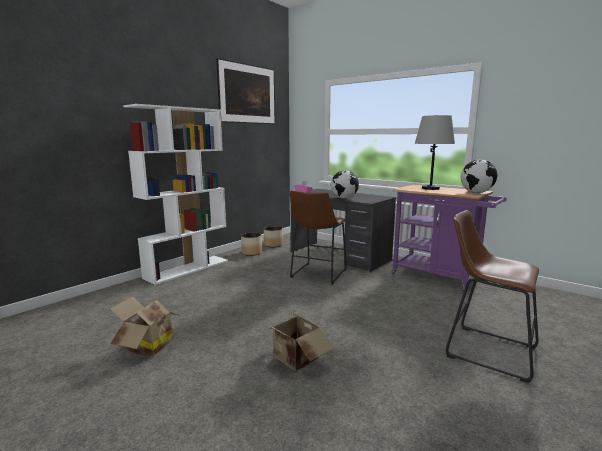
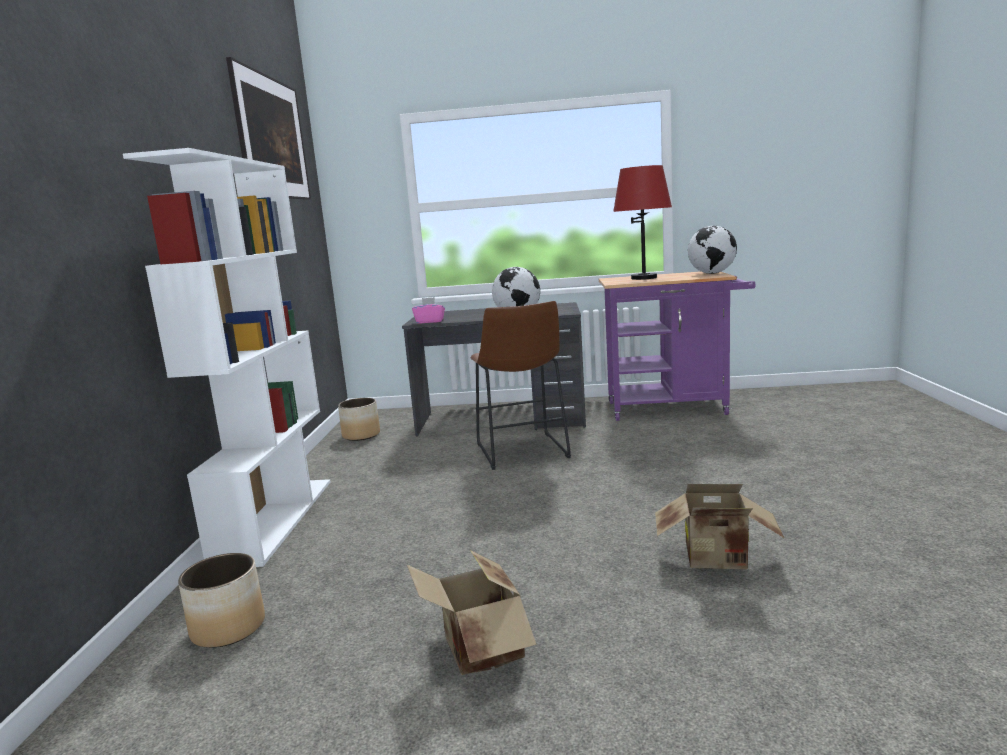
camera: 35 degrees left, 0 degrees up
planter [241,233,262,256] -> planter moved to [178,553,265,648]
grey table lamp [415,115,455,190] -> red table lamp [613,165,672,280]
brown stool [446,210,539,383] -> none

